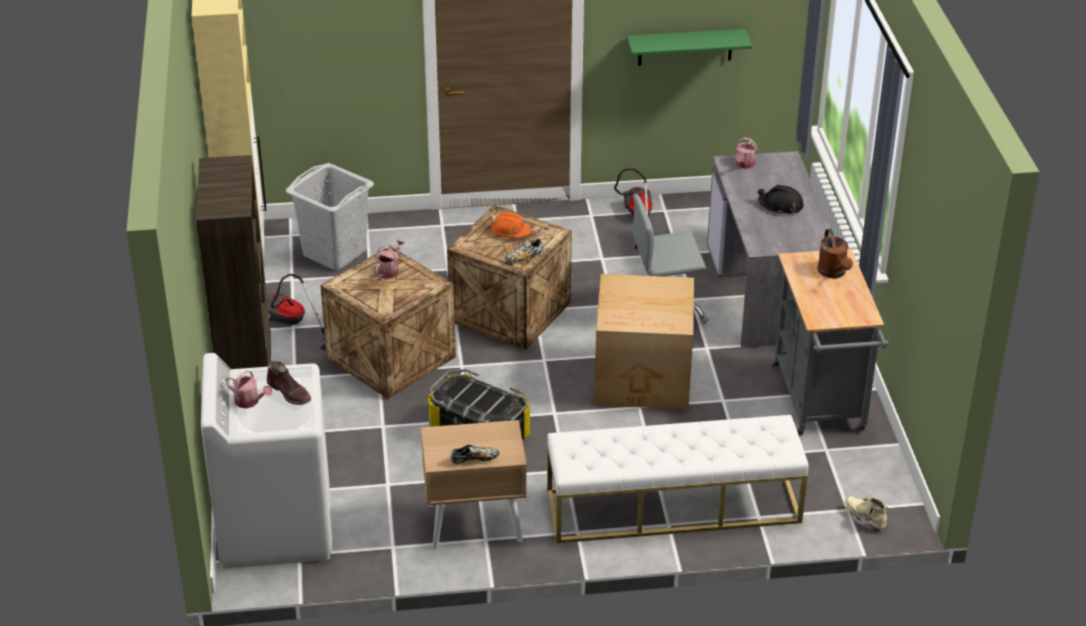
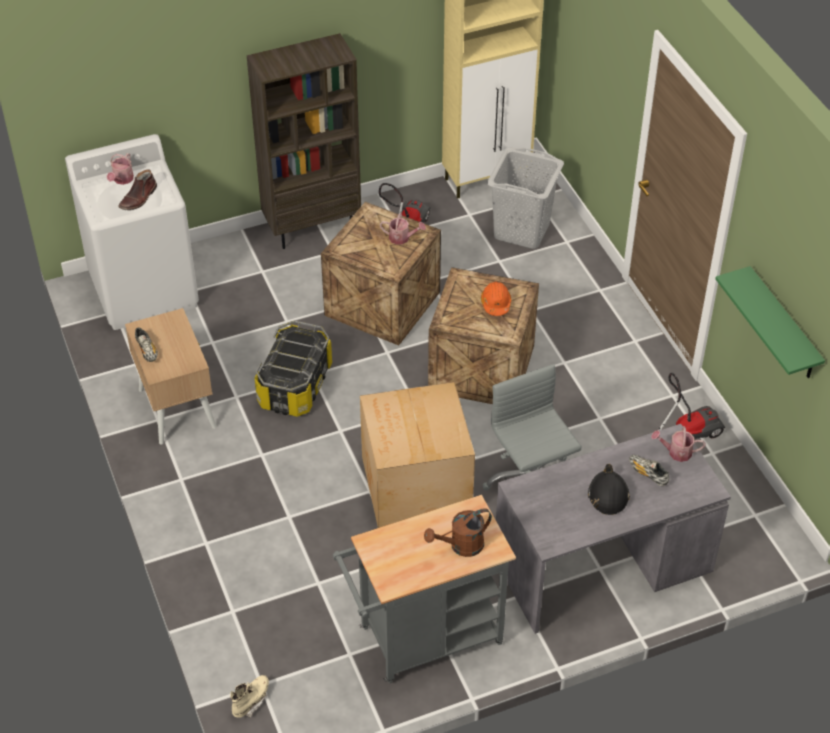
camera: 75 degrees right, 10 degrees up
shoe [505,238,544,262] -> shoe moved to [629,455,669,486]
white bench [547,415,809,543] -> none

